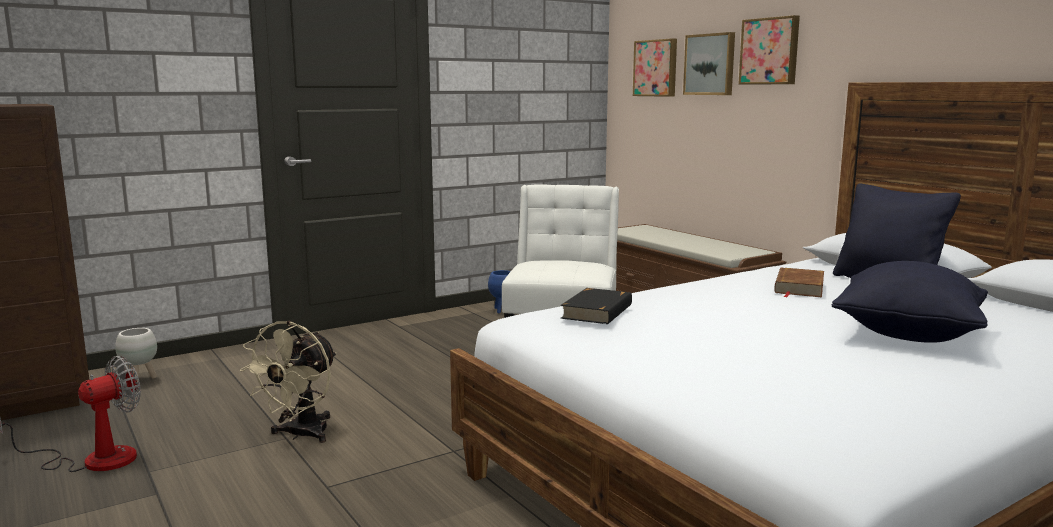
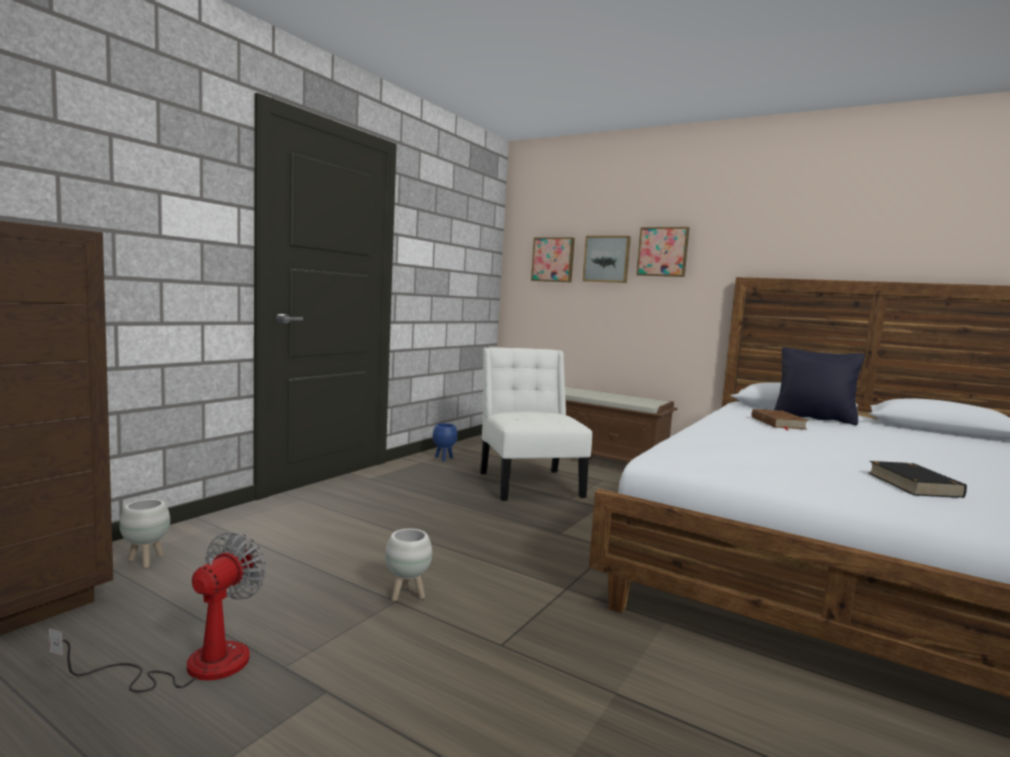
camera: 25 degrees left, 5 degrees down
beige fan [240,321,337,443] -> white planter [385,529,432,602]
black book [561,288,632,324] -> black book moved to [868,461,967,498]
black pillow [832,261,988,343] -> none

